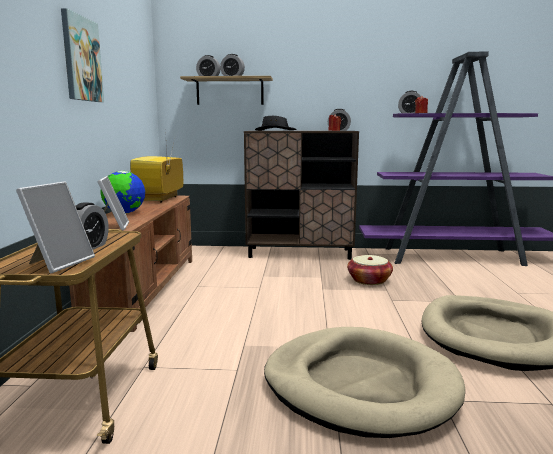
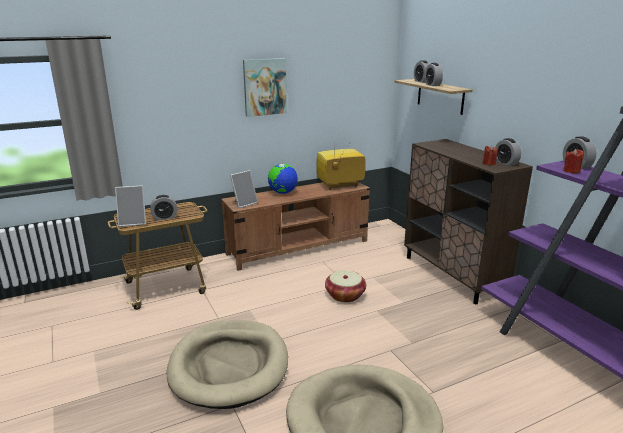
camera: 60 degrees right, 10 degrees up
black hat [255,116,296,131] -> none
basket [347,255,393,285] -> basket moved to [325,270,366,302]

